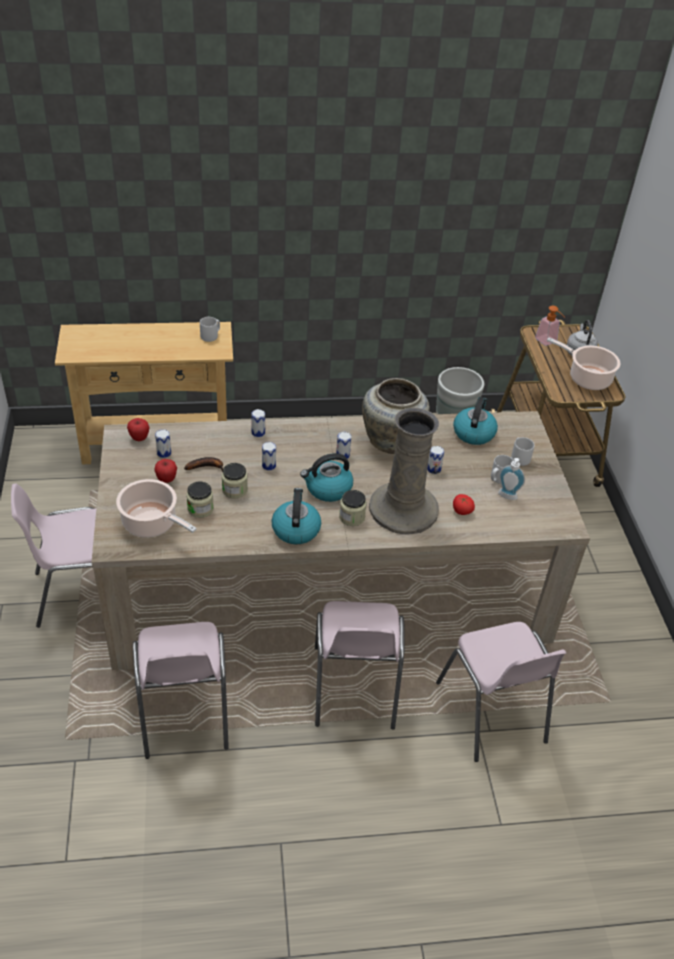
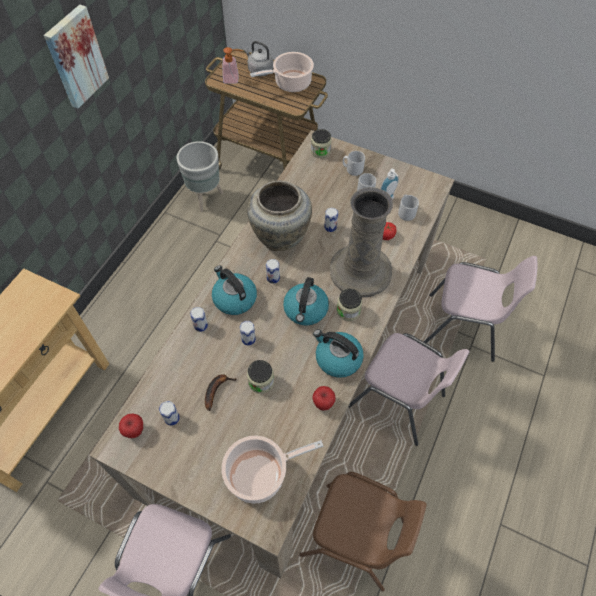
camera: 55 degrees left, 15 degrees up
pink chair [133,622,229,759] -> brown chair [299,472,427,592]
apple [154,459,177,483] -> apple moved to [312,386,336,411]
jar [186,481,214,518] -> jar moved to [311,129,332,158]
grey mug [200,317,220,342] -> grey mug moved to [398,195,419,221]
kettle [453,397,498,445] -> kettle moved to [212,265,257,315]
none -> picture [44,4,109,109]

